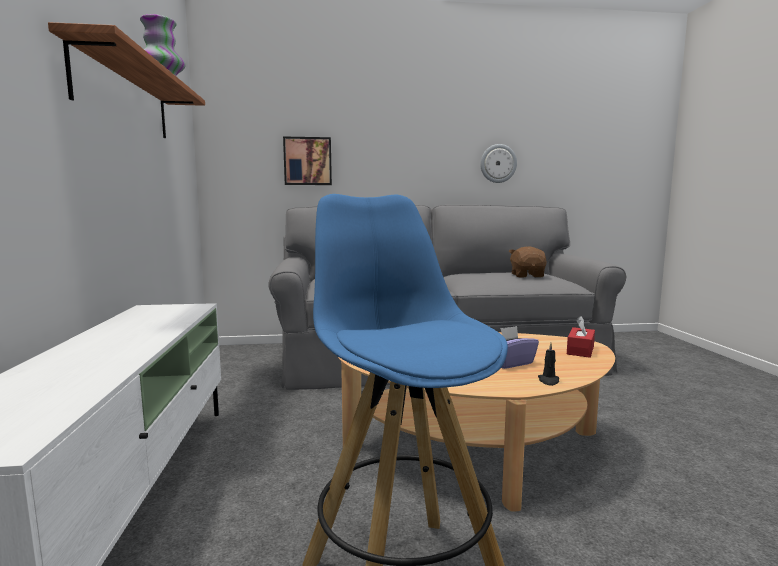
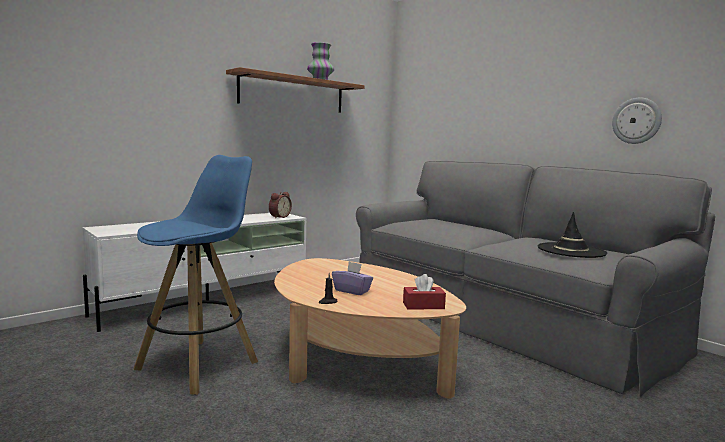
camera: 55 degrees right, 0 degrees up
picture [283,137,332,185] -> none
brown plush toy [509,246,547,278] -> black hat [537,212,607,258]
none -> alarm clock [269,192,292,219]

